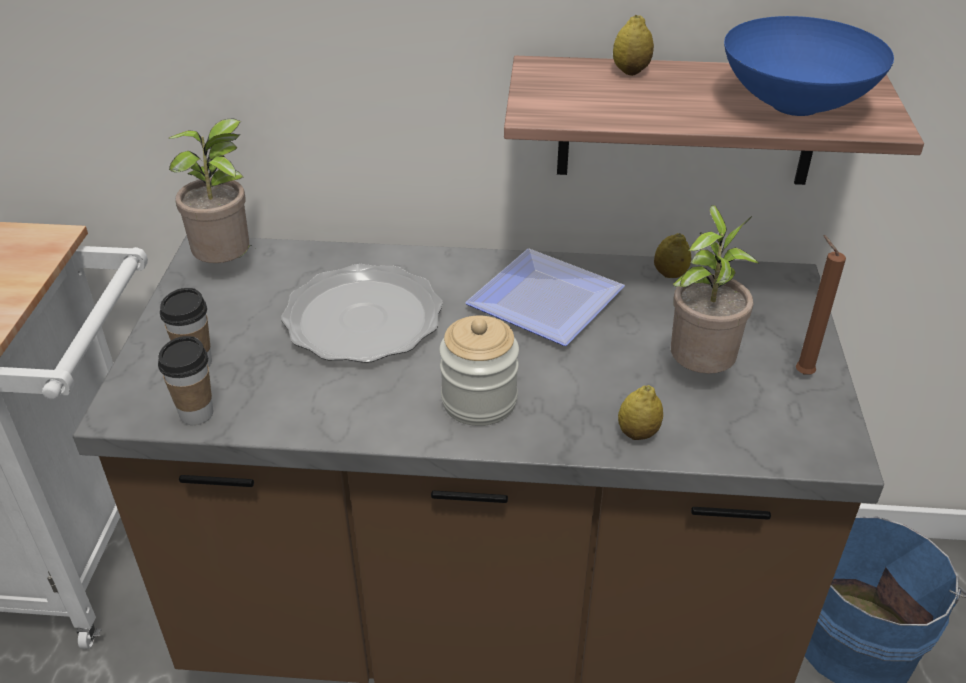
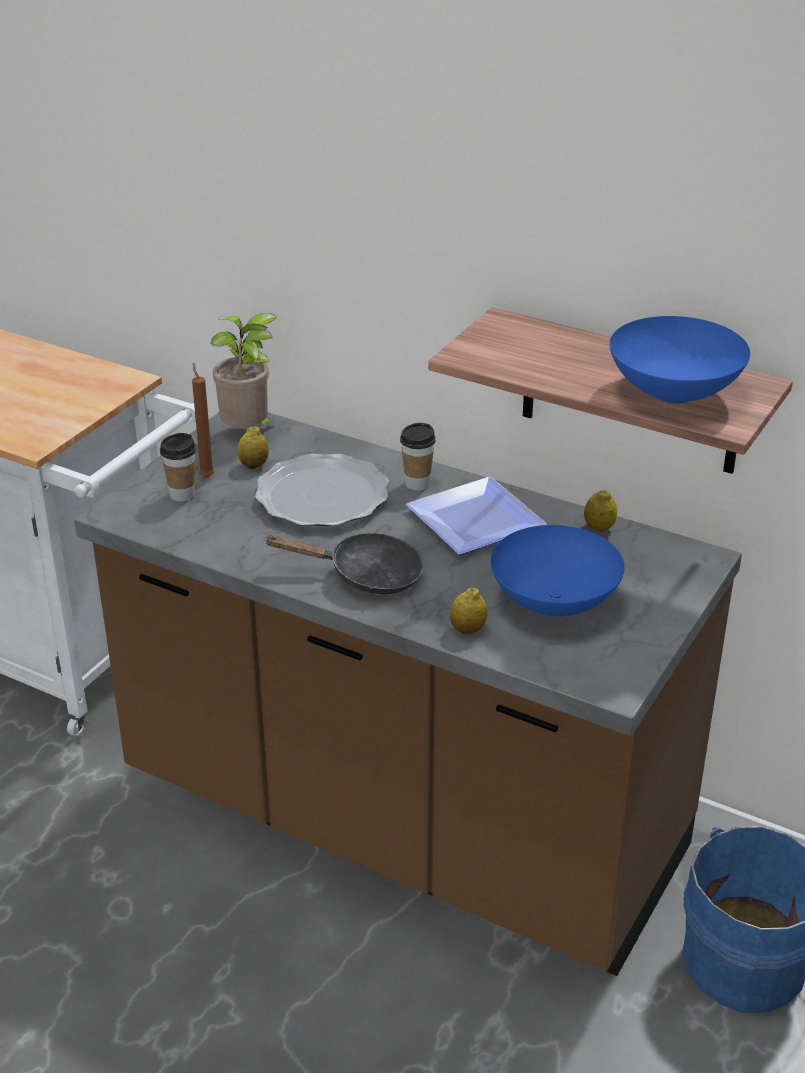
camera: 25 degrees right, 5 degrees down
cup [158,336,213,425] -> cup moved to [400,423,436,491]
jar [439,316,519,426] -> black frying pan [264,533,423,594]
lemon [613,15,654,76] -> lemon moved to [237,426,269,469]
potted plant [671,205,760,374] -> blue bowl [491,525,625,616]
brown candle [796,235,846,375] -> brown candle moved to [192,362,214,477]

